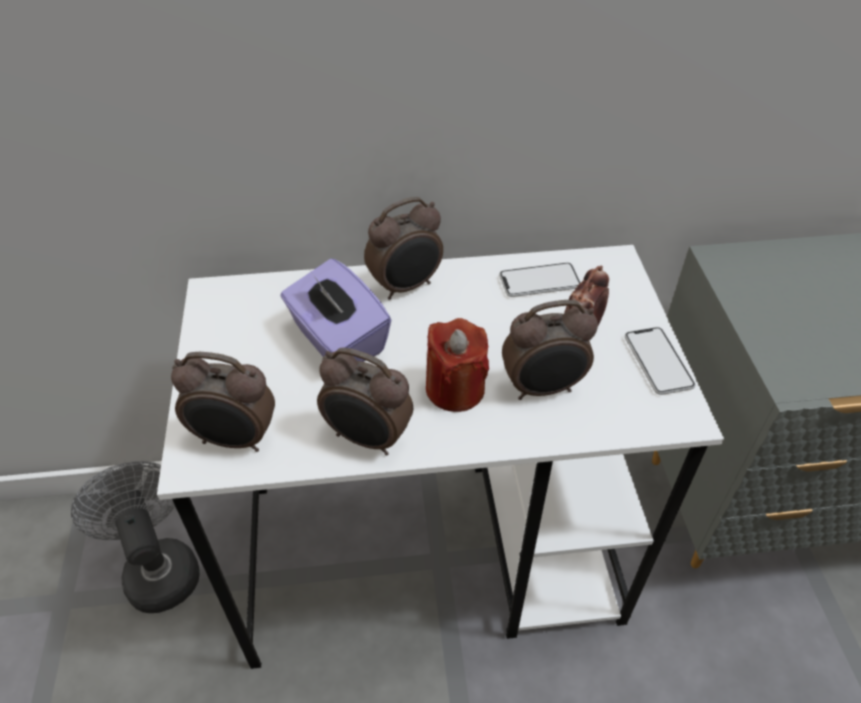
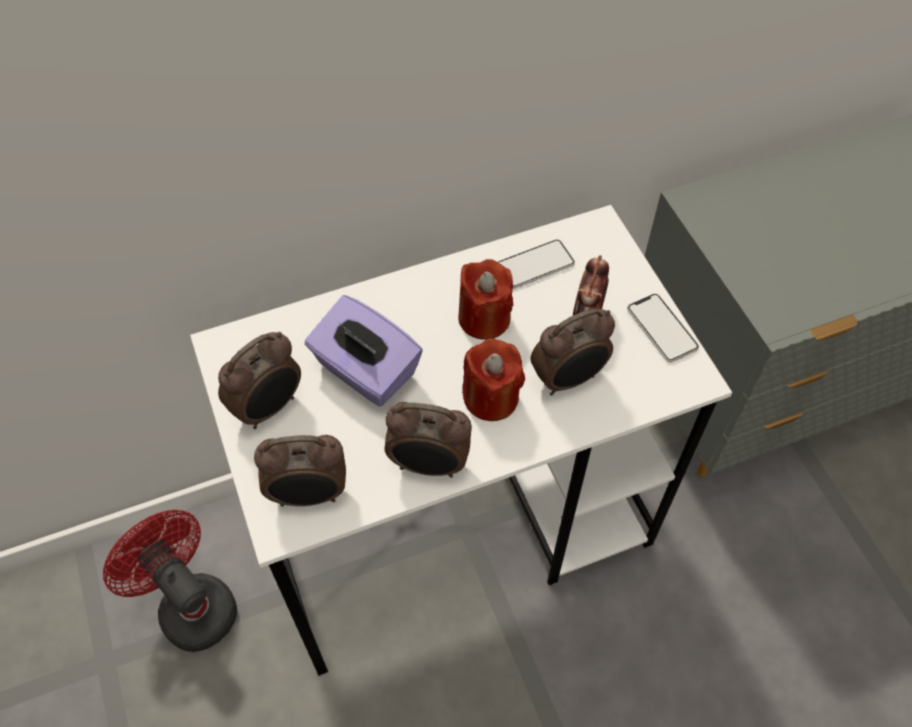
camera: 15 degrees left, 10 degrees up
grey fan [71,461,200,613] -> red fan [103,510,237,652]
alarm clock [364,197,443,300] -> alarm clock moved to [218,332,301,429]
none -> red candle [458,259,513,340]

